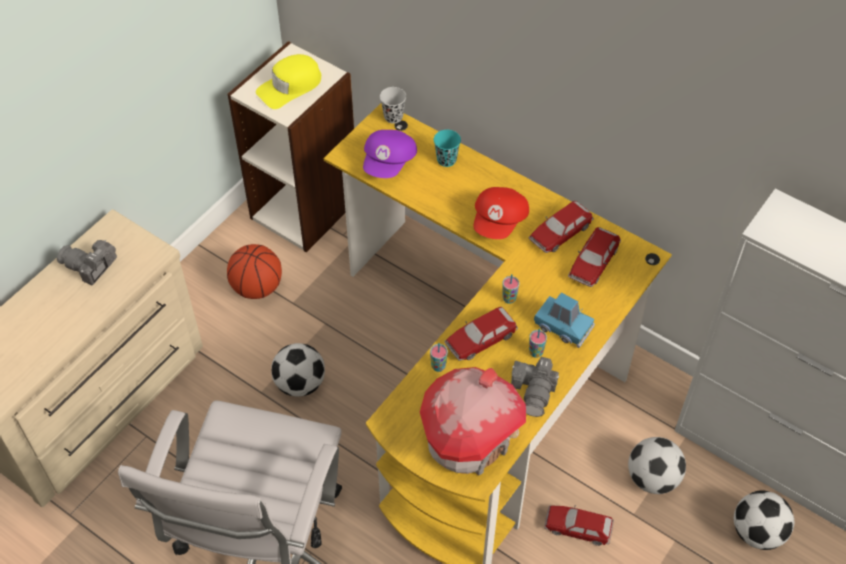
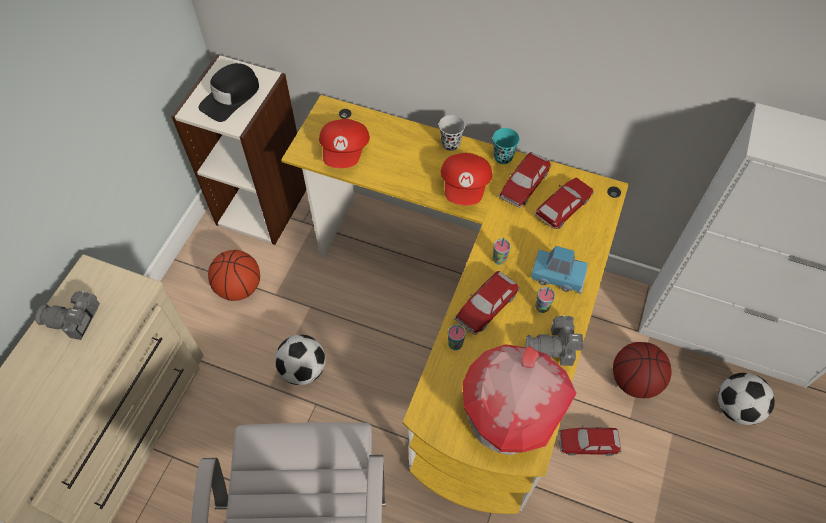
camera: 15 degrees left, 5 degrees up
yellow cap [256,54,322,109] -> black cap [198,63,259,122]
purple cap [363,130,417,178] -> red cap [319,119,370,168]
black cup [380,87,406,124] -> black cup moved to [439,115,465,151]
turquoise cup [434,130,461,167] -> turquoise cup moved to [493,128,520,164]
camera [511,357,559,417] -> camera turned 90 degrees clockwise [526,315,583,366]
toy car [568,227,621,287] -> toy car turned 150 degrees counterclockwise [534,178,594,229]
football [628,437,686,494] -> basketball [613,342,672,398]

